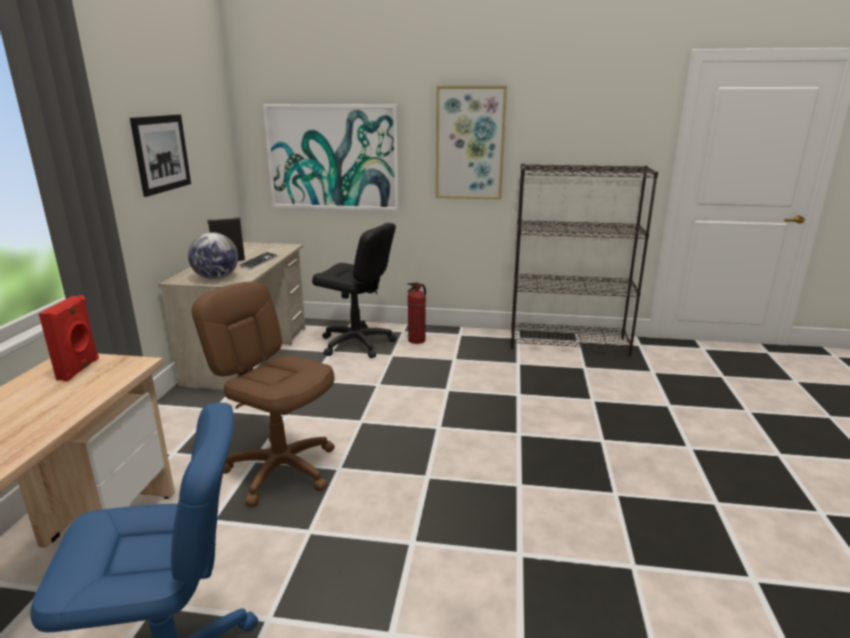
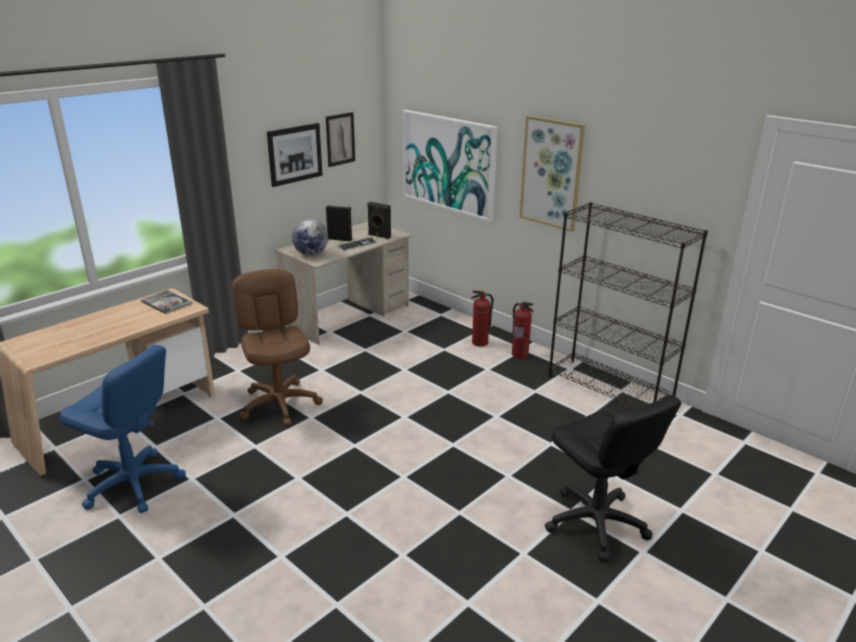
camera: 35 degrees right, 5 degrees up
red speaker [39,295,99,381] -> book [141,290,192,314]
black office chair [312,223,396,358] -> black office chair moved to [545,394,681,562]
none -> picture [326,112,355,167]
none -> black speaker [367,202,391,239]
none -> fire extinguisher [512,302,534,359]

